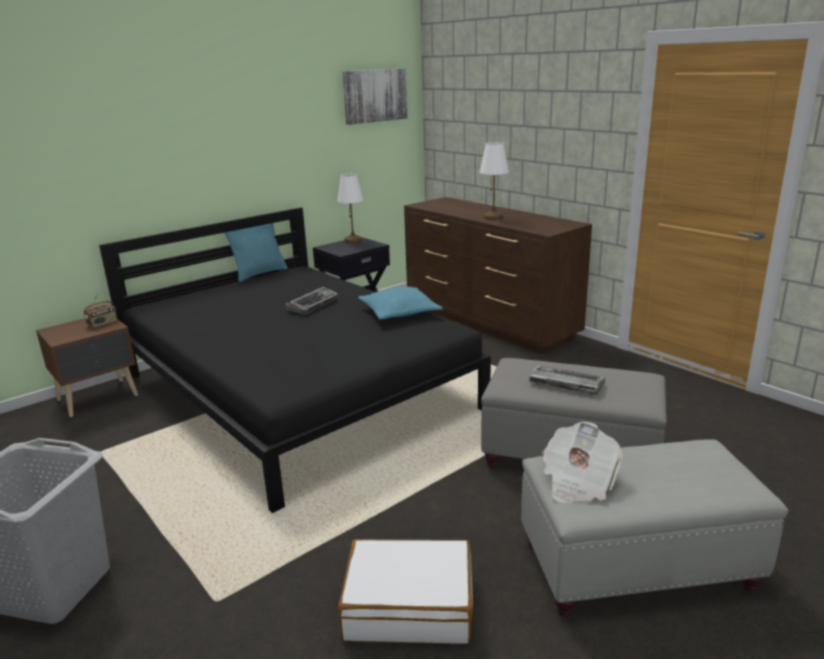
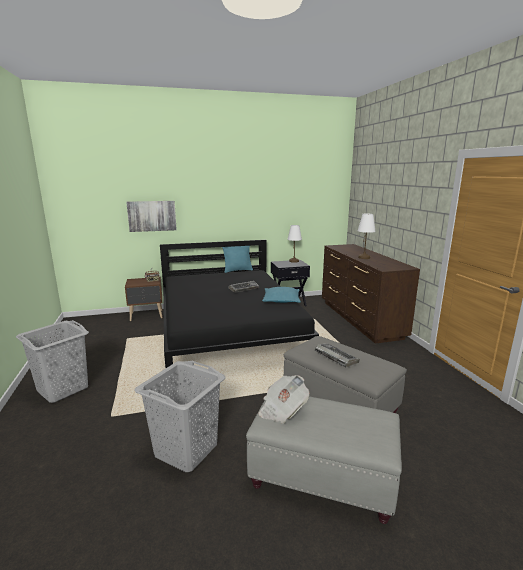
camera: 25 degrees right, 5 degrees down
white suitcase [338,539,473,644] -> grey laundry basket [135,361,226,472]
picture [343,68,408,125] -> picture moved to [126,201,177,232]

